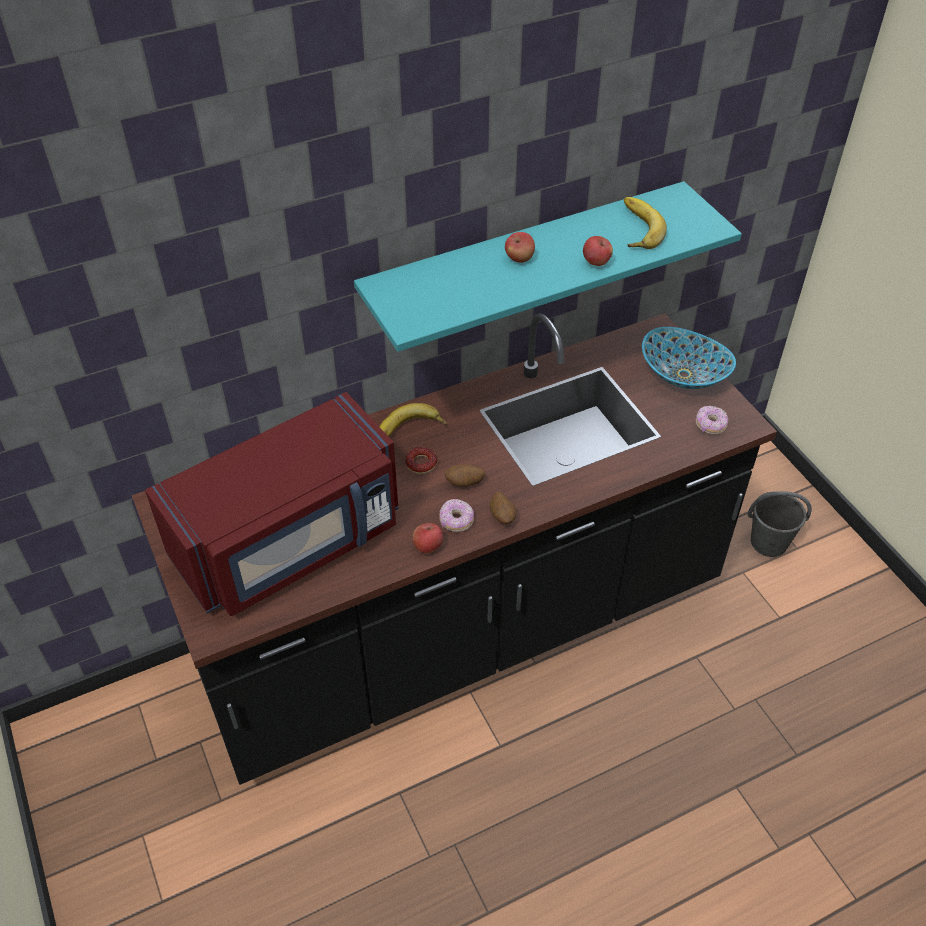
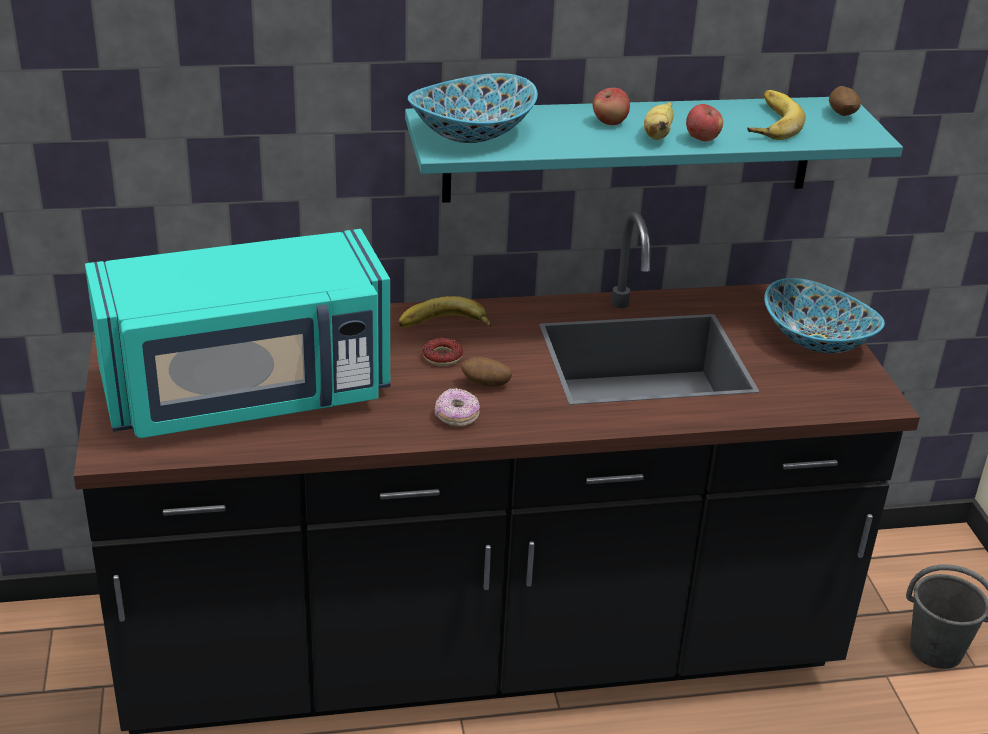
camera: 15 degrees right, 15 degrees down
red microwave [145,392,399,616] -> turquoise microwave [85,229,391,438]
apple [413,523,443,554] -> none
potato [490,492,516,524] -> potato moved to [829,86,861,116]
donut [696,406,728,435] -> none
none -> bowl [408,73,538,143]
none -> banana [644,102,674,140]

